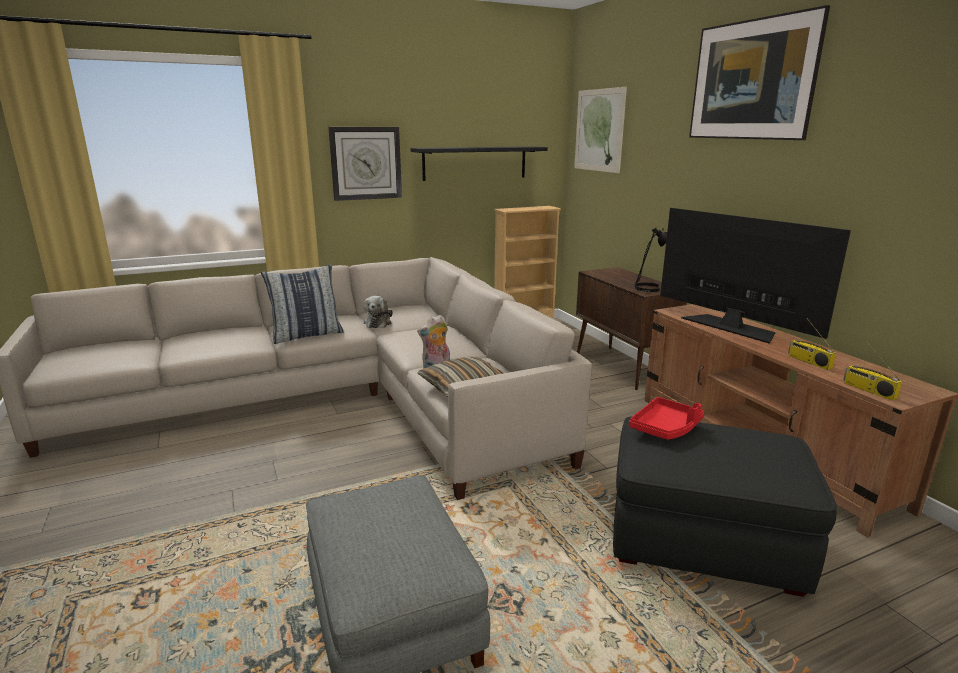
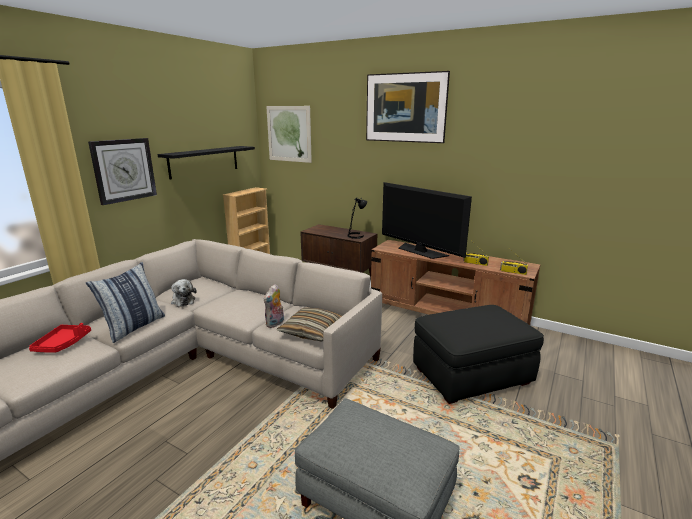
camera: 35 degrees left, 0 degrees up
red tray [629,397,704,440] -> red tray moved to [29,323,91,353]
television [660,208,851,344] -> television turned 150 degrees counterclockwise [382,182,472,259]

